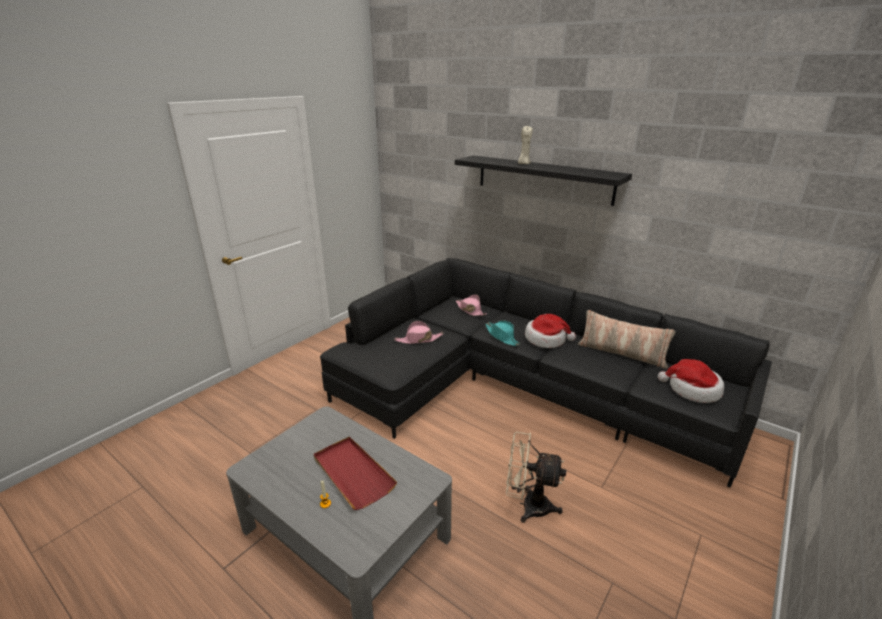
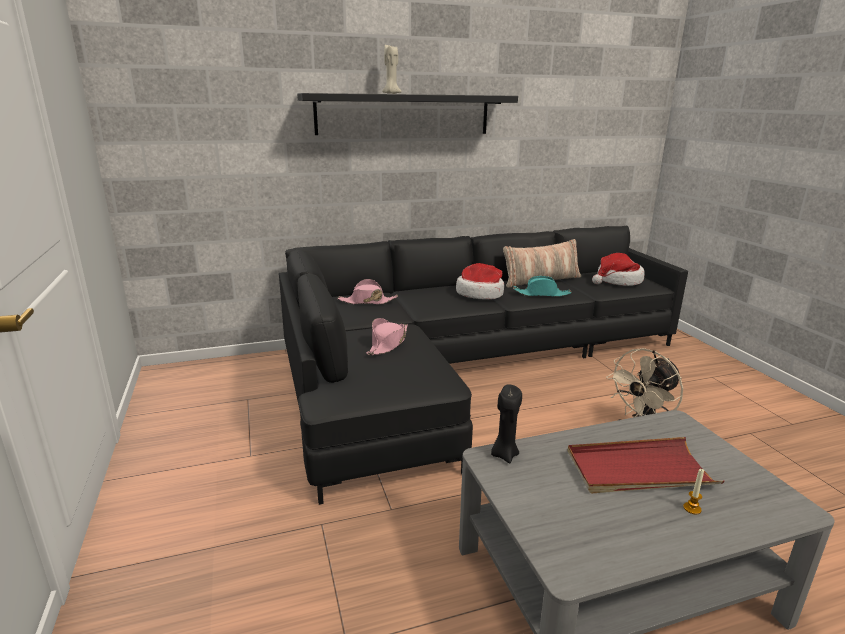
camera: 55 degrees left, 5 degrees down
turquoise hat [485,321,520,346] -> turquoise hat moved to [513,276,571,297]
none -> black candle [491,384,522,463]

